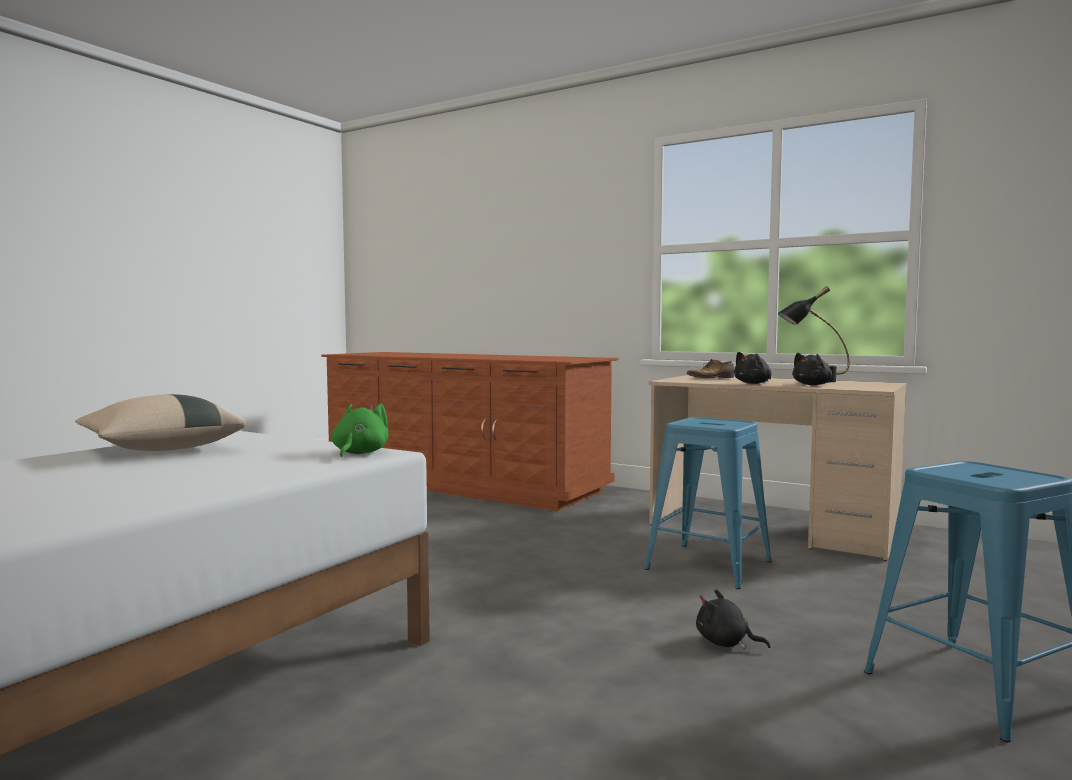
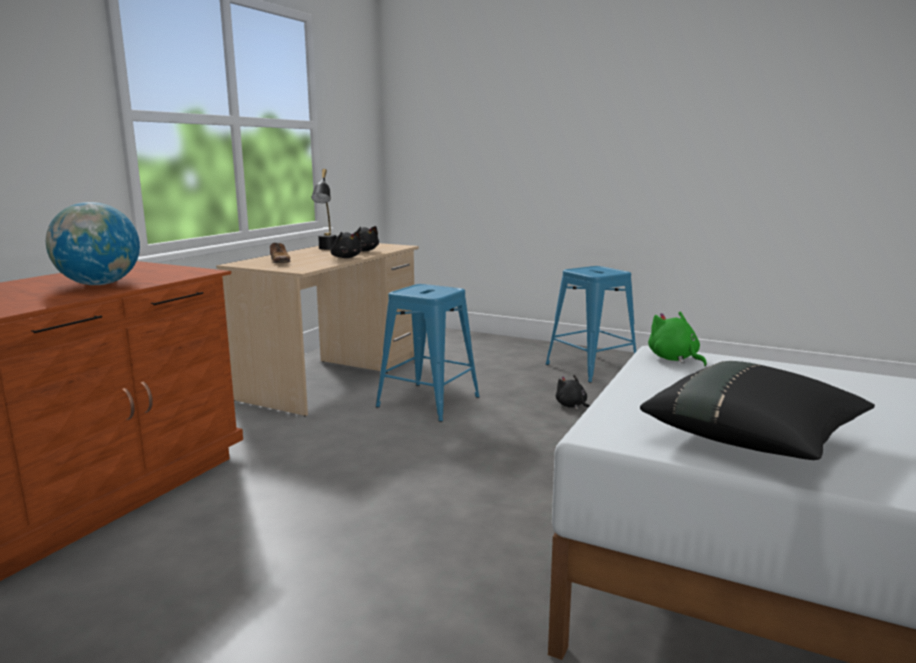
camera: 95 degrees left, 10 degrees up
beige pillow [75,394,246,451] -> black pillow [640,361,875,460]
green plush toy [331,404,389,457] -> green plush toy turned 60 degrees clockwise [648,312,707,367]
black plush toy [696,590,770,649] -> black plush toy turned 120 degrees clockwise [556,375,590,410]
none -> globe [46,202,140,285]

